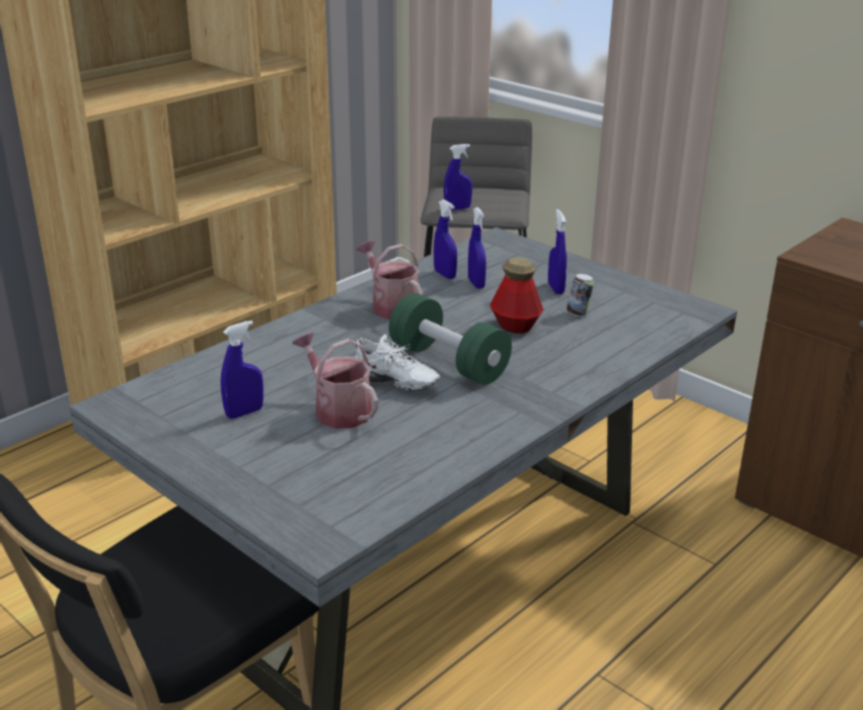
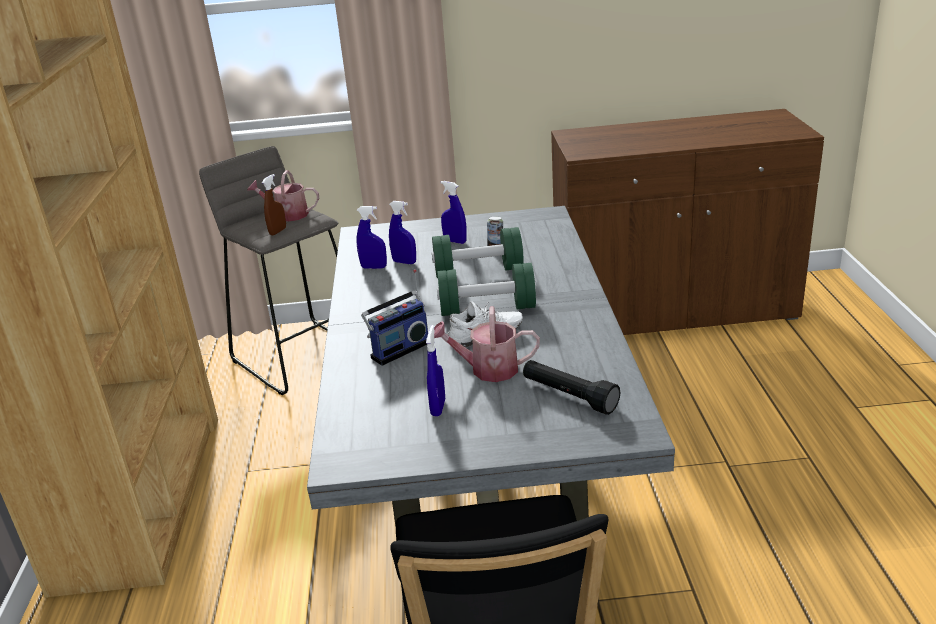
camera: 45 degrees left, 0 degrees up
watering can [357,241,423,319] -> watering can moved to [247,170,319,221]
blue spray bottle [444,144,472,210] -> brown spray bottle [262,174,286,235]
bottle [490,257,544,333] -> green dumbbell [432,227,524,278]
none -> radio [361,269,428,366]
none -> black flashlight [523,360,620,415]

